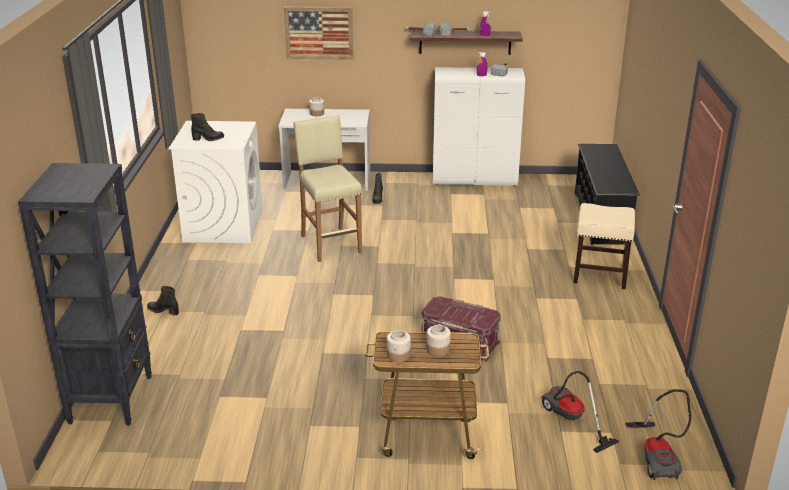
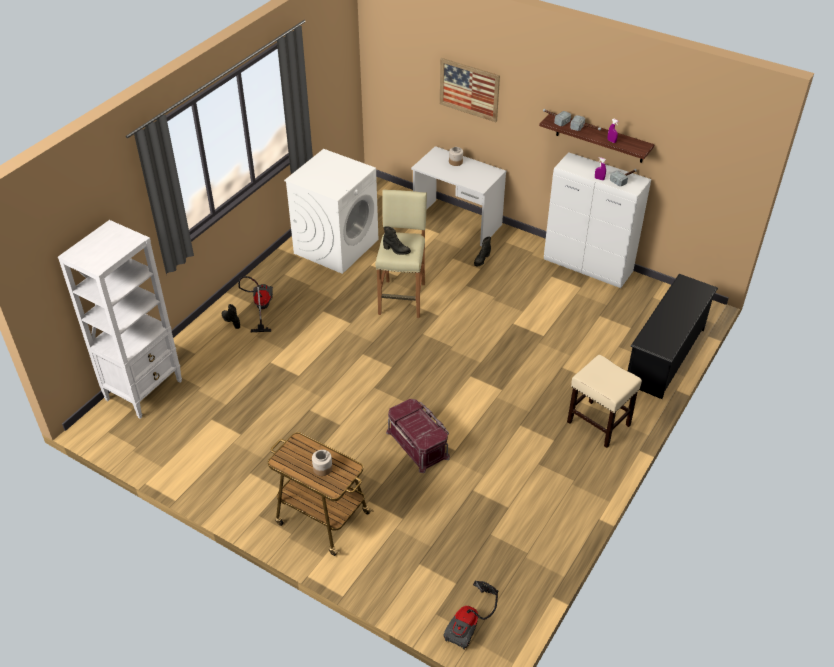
camera: 30 degrees right, 15 degrees up
black bookcase [18,163,152,426] -> white bookcase [58,220,182,419]
black boot [191,113,224,141] -> black boot moved to [383,226,411,255]
jar [387,330,411,362] -> none
vacuum cleaner [541,371,619,453] -> vacuum cleaner moved to [238,276,273,332]

